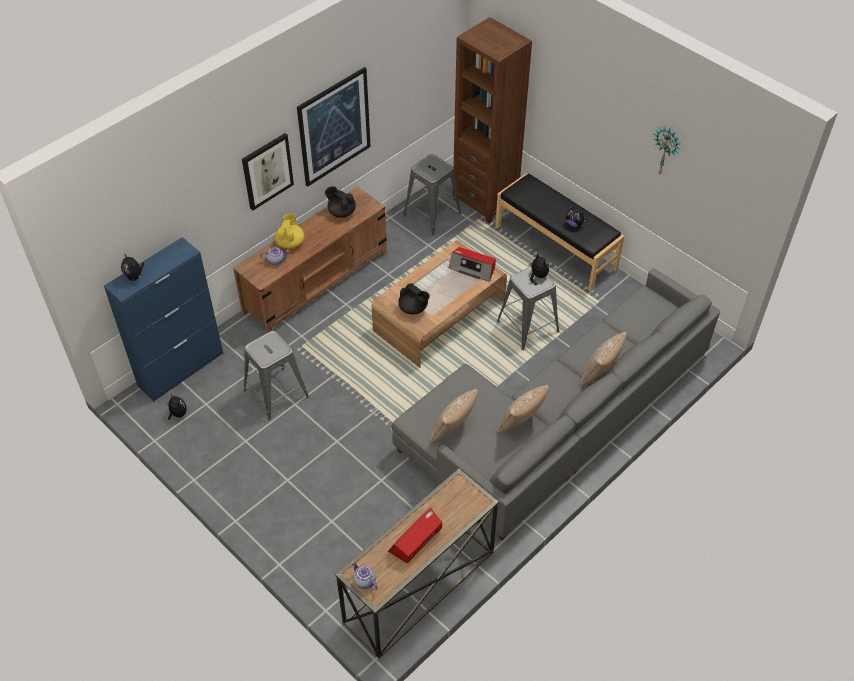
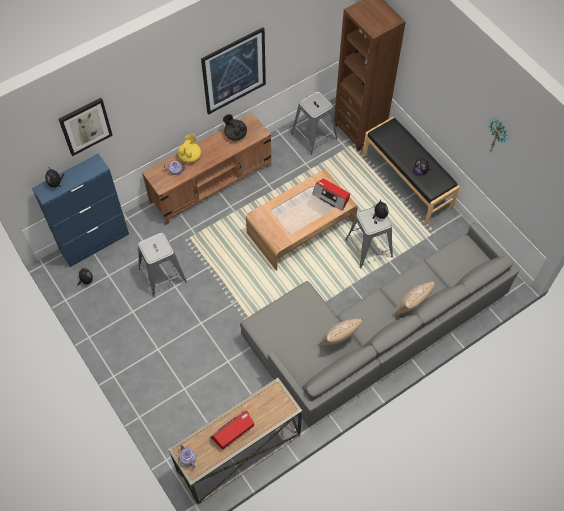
camera: 10 degrees right, 10 degrees up
picture [242,133,294,211] -> picture moved to [59,98,113,156]
black teapot [398,283,430,314] -> none
pillow [430,389,478,443] -> none

